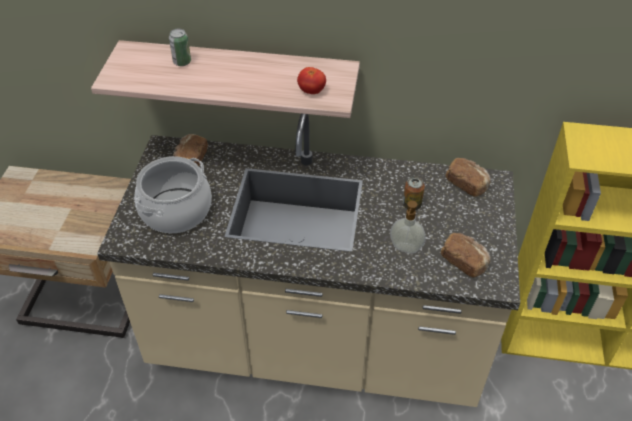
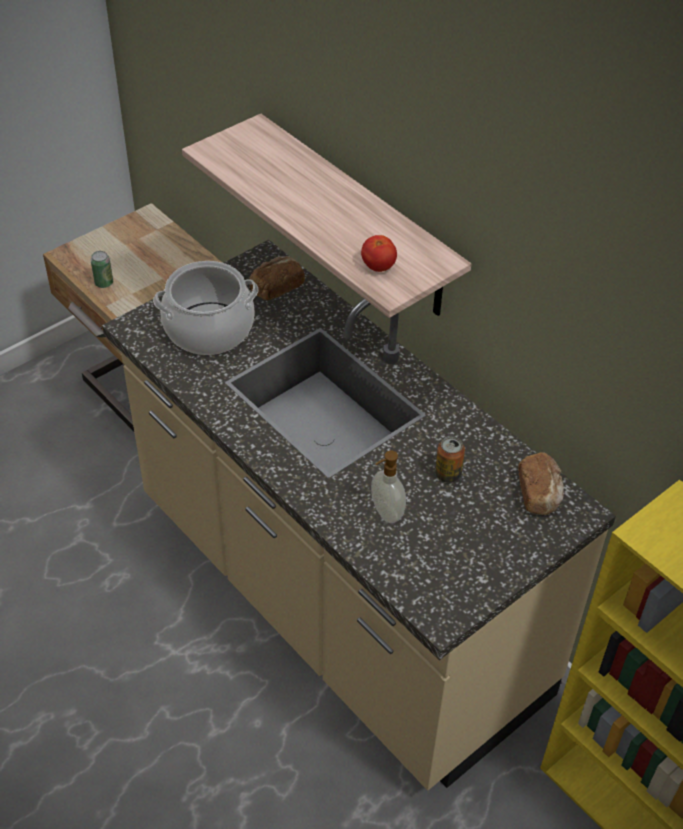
camera: 40 degrees right, 0 degrees up
can [169,29,191,66] -> can moved to [90,251,113,288]
bread [441,233,490,277] -> none

